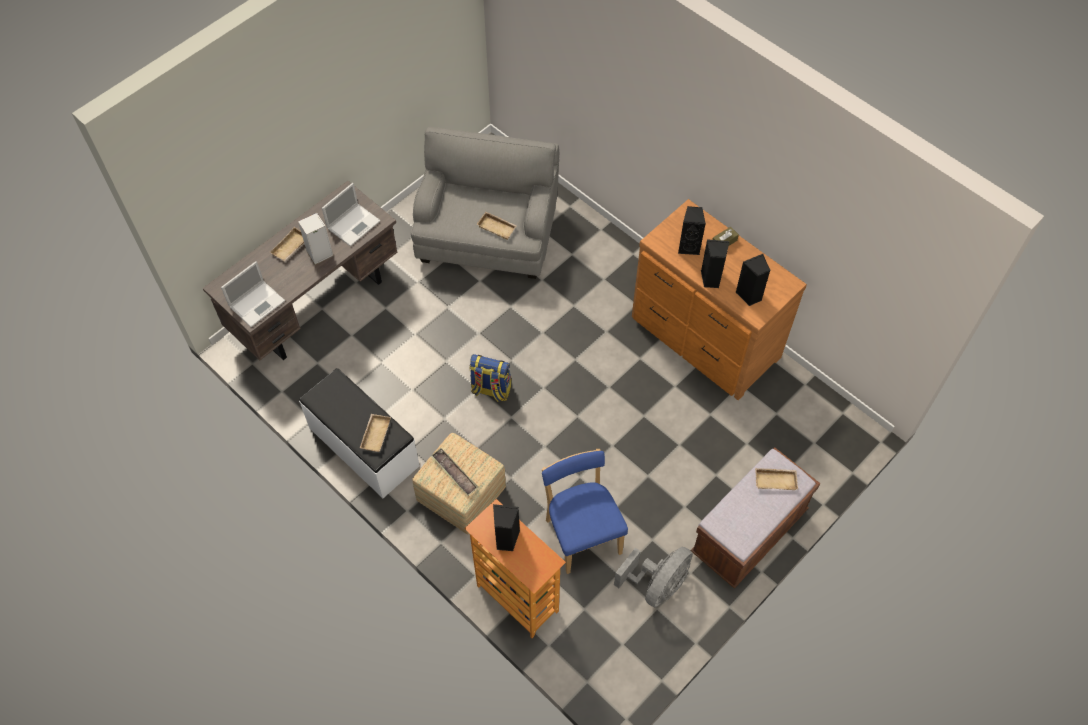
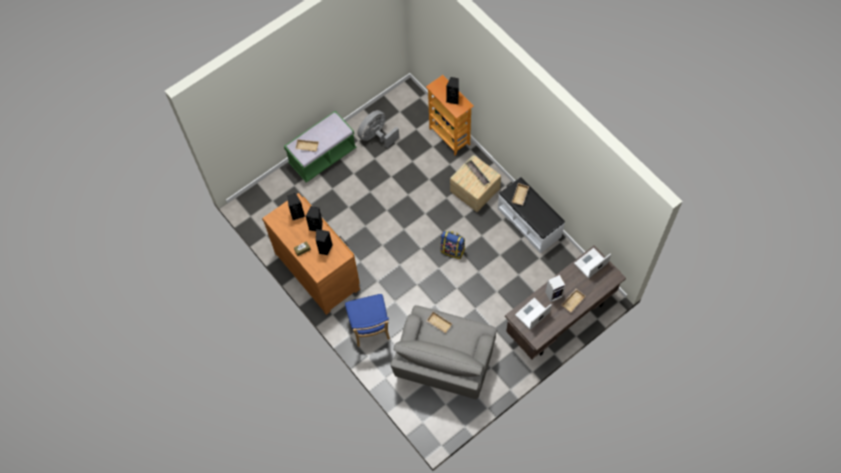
camera: 170 degrees left, 5 degrees up
blue chair [542,449,628,574] -> blue chair moved to [345,294,390,347]
brown bench [691,448,820,589] -> green bench [284,111,356,183]

